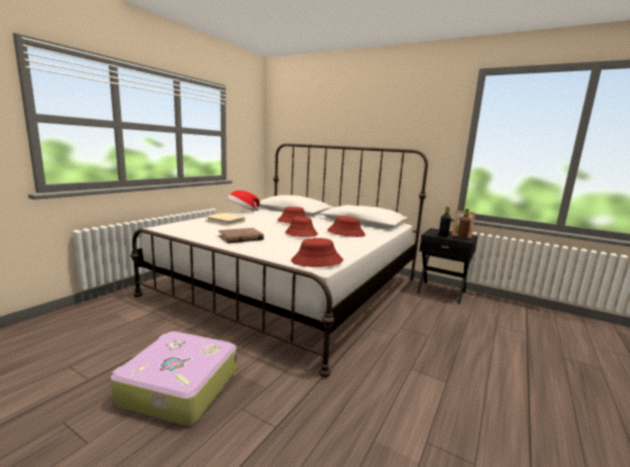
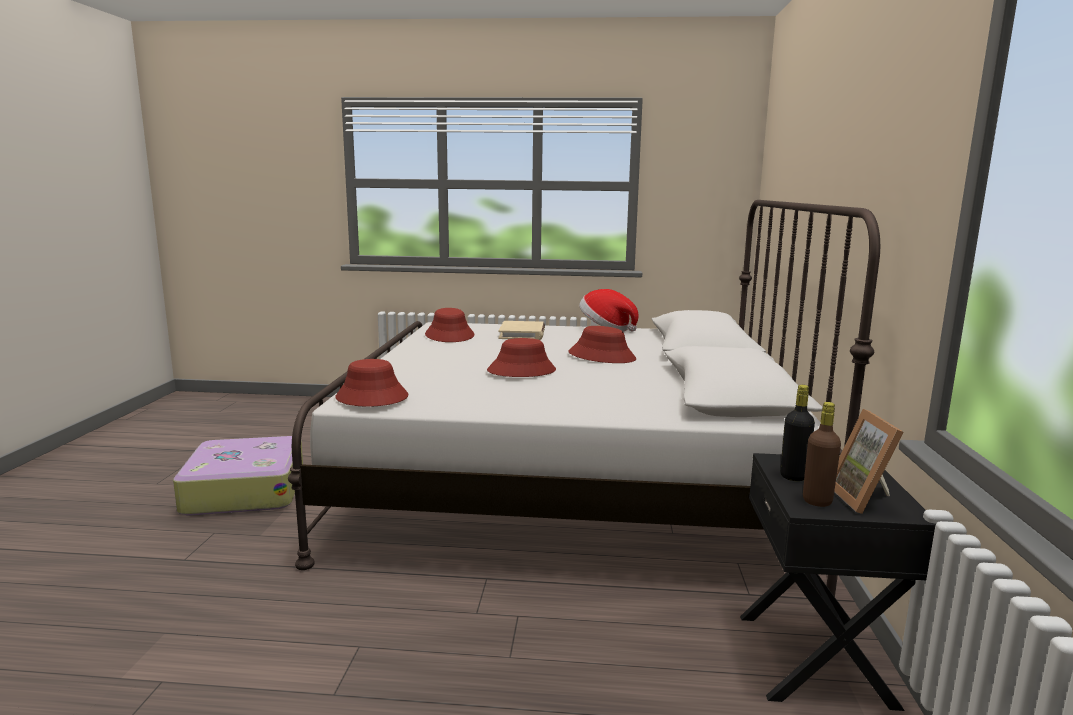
camera: 65 degrees right, 0 degrees up
brown book [219,228,264,244] -> none
red hat [327,216,365,237] -> red hat moved to [425,308,475,342]

